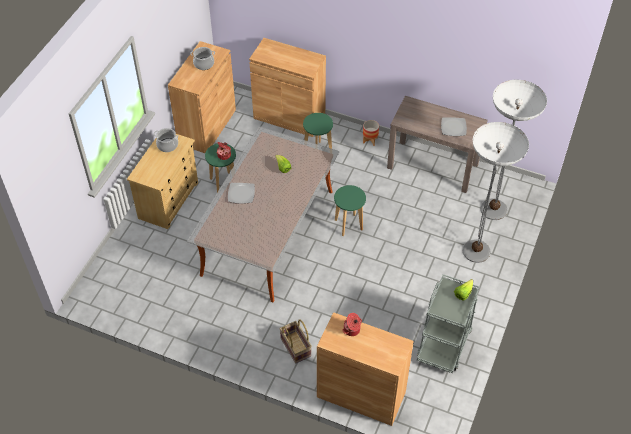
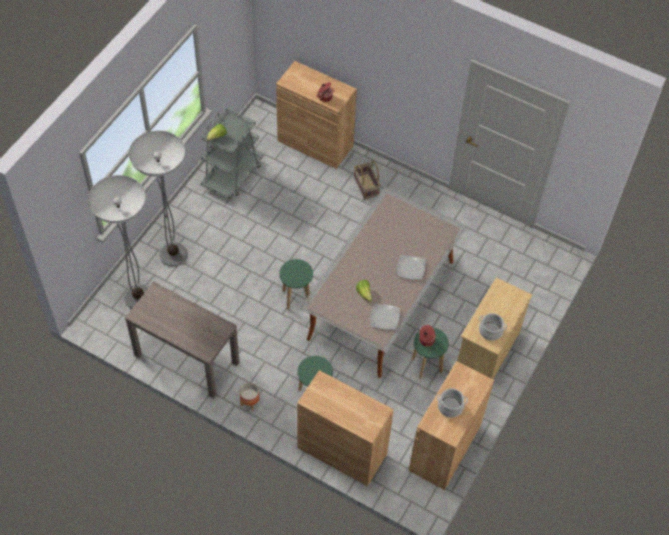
camera: 175 degrees left, 5 degrees up
plate [441,117,467,136] -> plate moved to [370,304,400,330]

